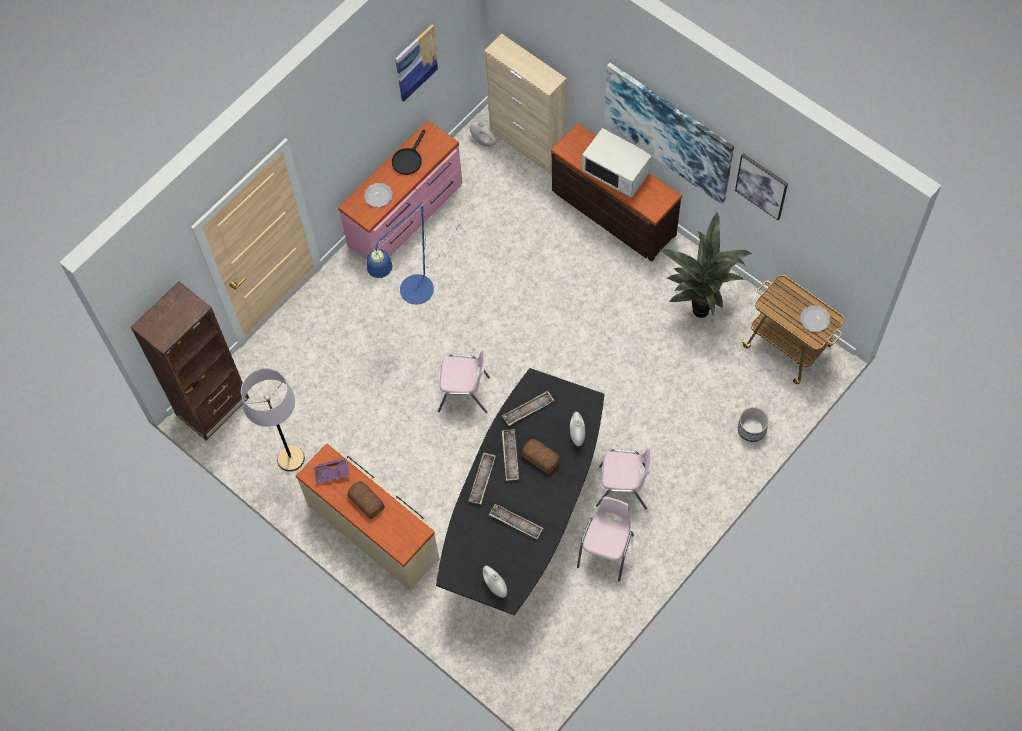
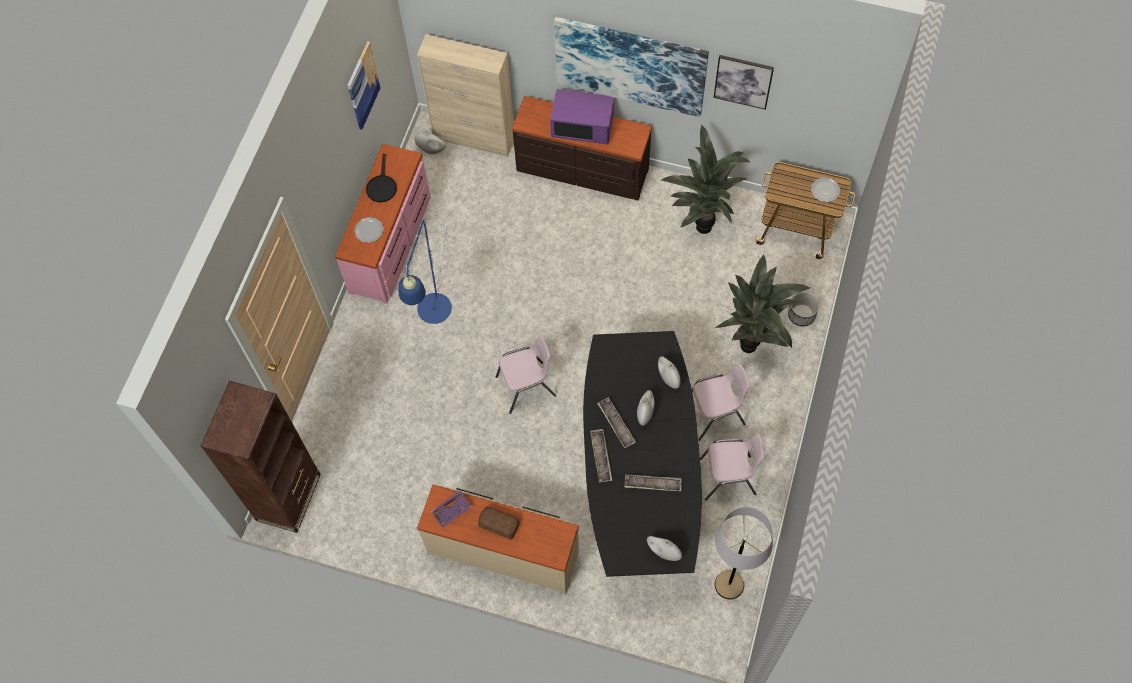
camera: 25 degrees left, 0 degrees up
grey floor lamp [241,369,305,472] -> grey floor lamp moved to [715,507,773,600]
tray [502,391,554,426] -> none
bread [522,439,560,474] -> white vase [637,390,654,426]
pink chair [577,497,634,582] -> pink chair turned 90 degrees clockwise [700,434,764,501]
white microwave [582,128,652,198] -> purple microwave [550,89,614,144]
none -> potted plant [715,255,810,353]

